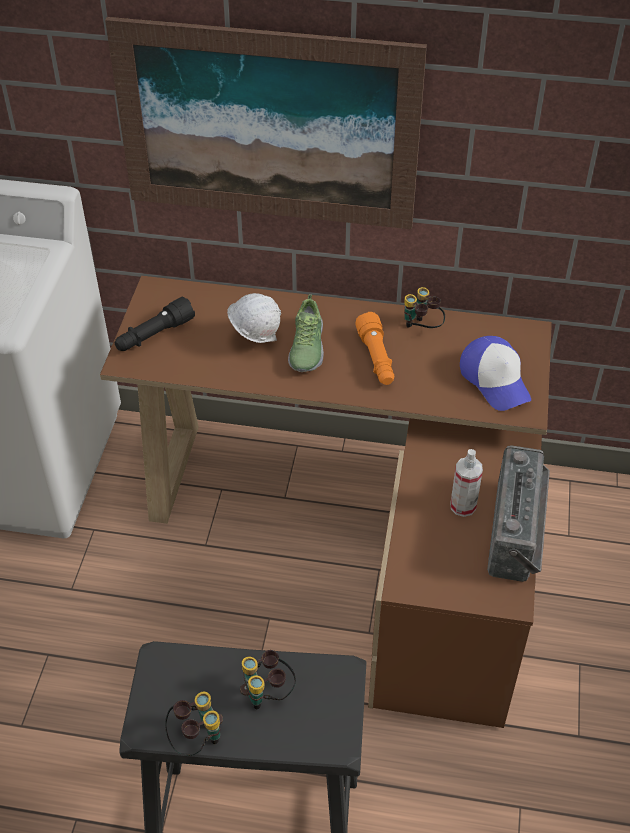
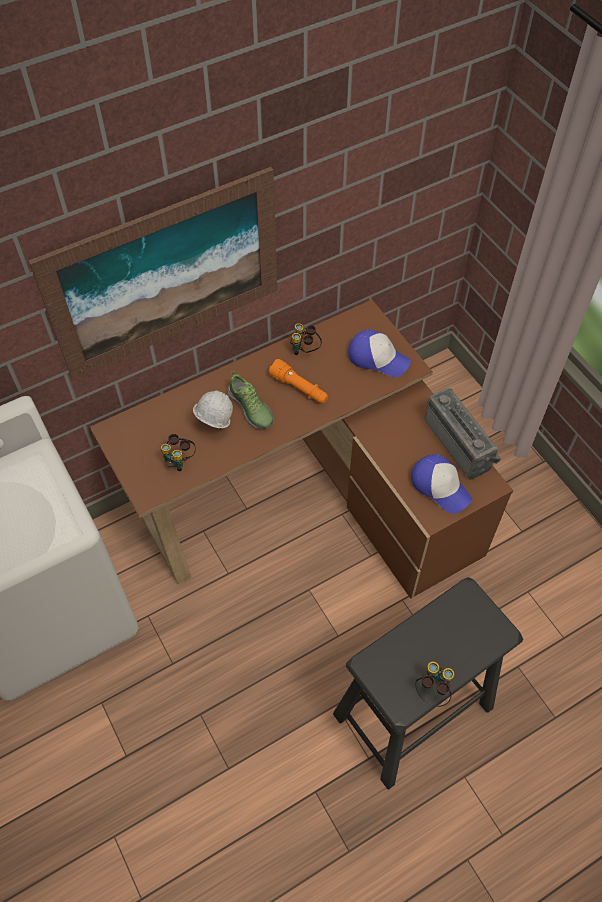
camera: 40 degrees left, 10 degrees up
black flashlight [115,296,195,351] -> none
binoculars [240,650,296,709] -> binoculars moved to [161,434,196,471]
spray bottle [450,449,483,517] -> none
none -> cap [411,454,472,514]

